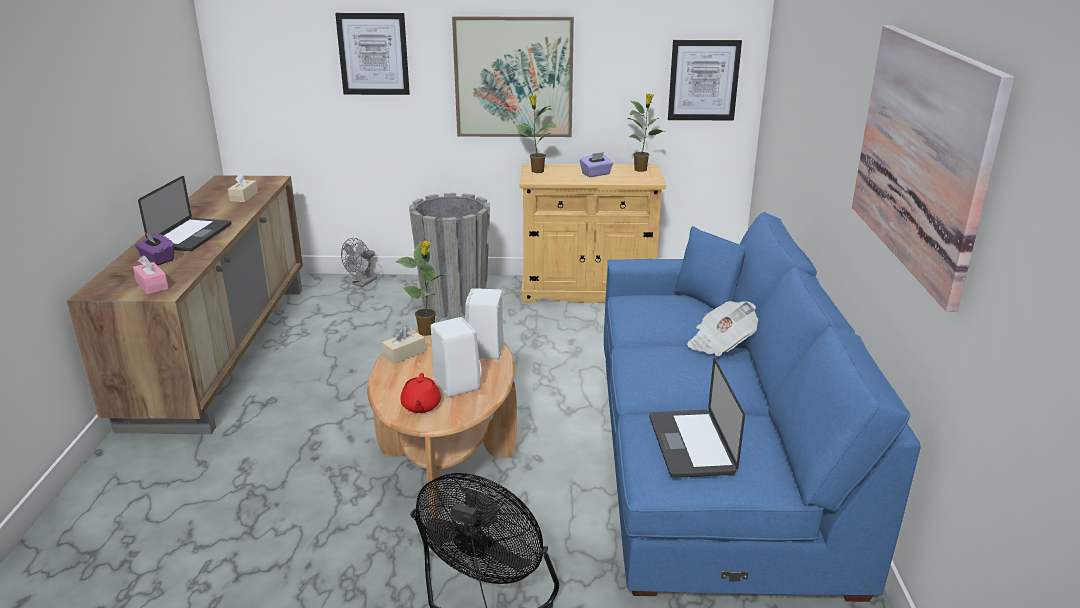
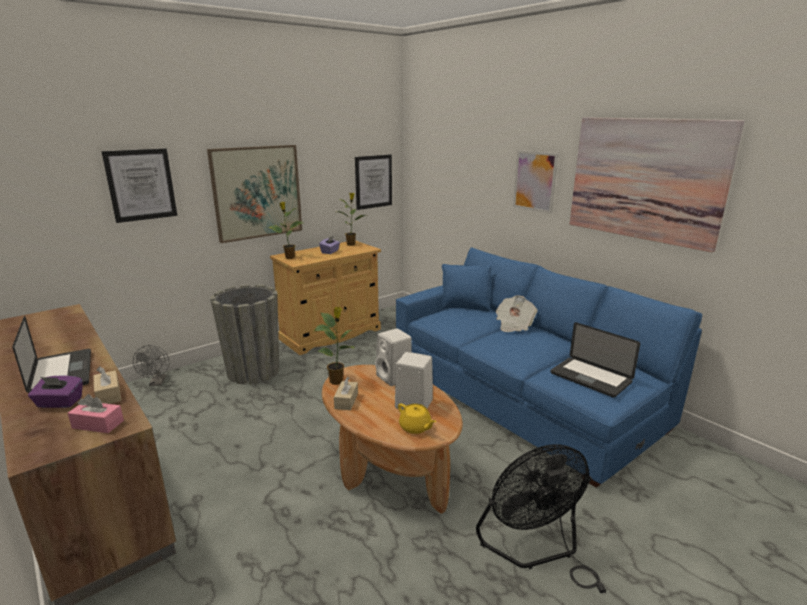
camera: 40 degrees left, 5 degrees down
beige tissue box [228,172,258,202] -> beige tissue box moved to [93,366,121,404]
red teapot [400,373,441,413] -> yellow teapot [398,403,436,434]
none -> picture [513,150,558,214]

